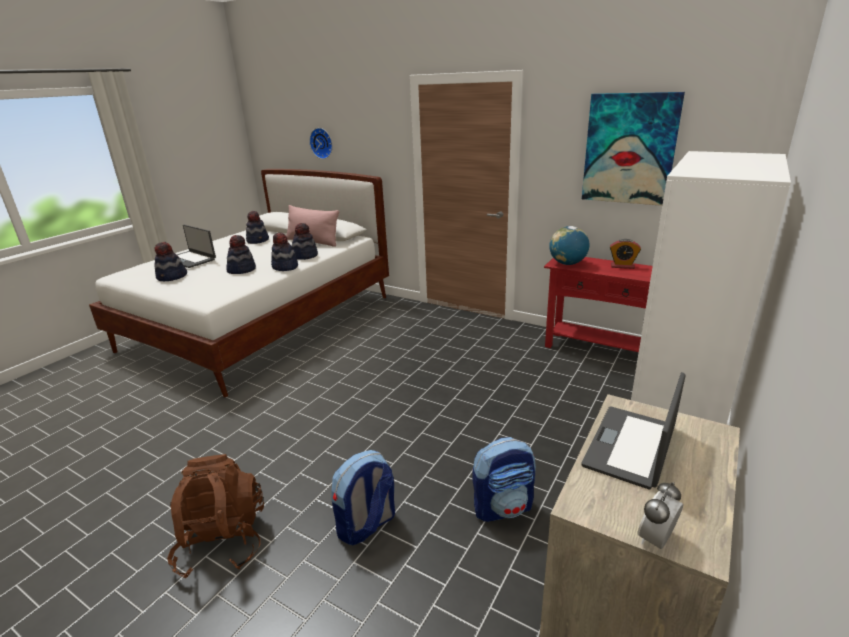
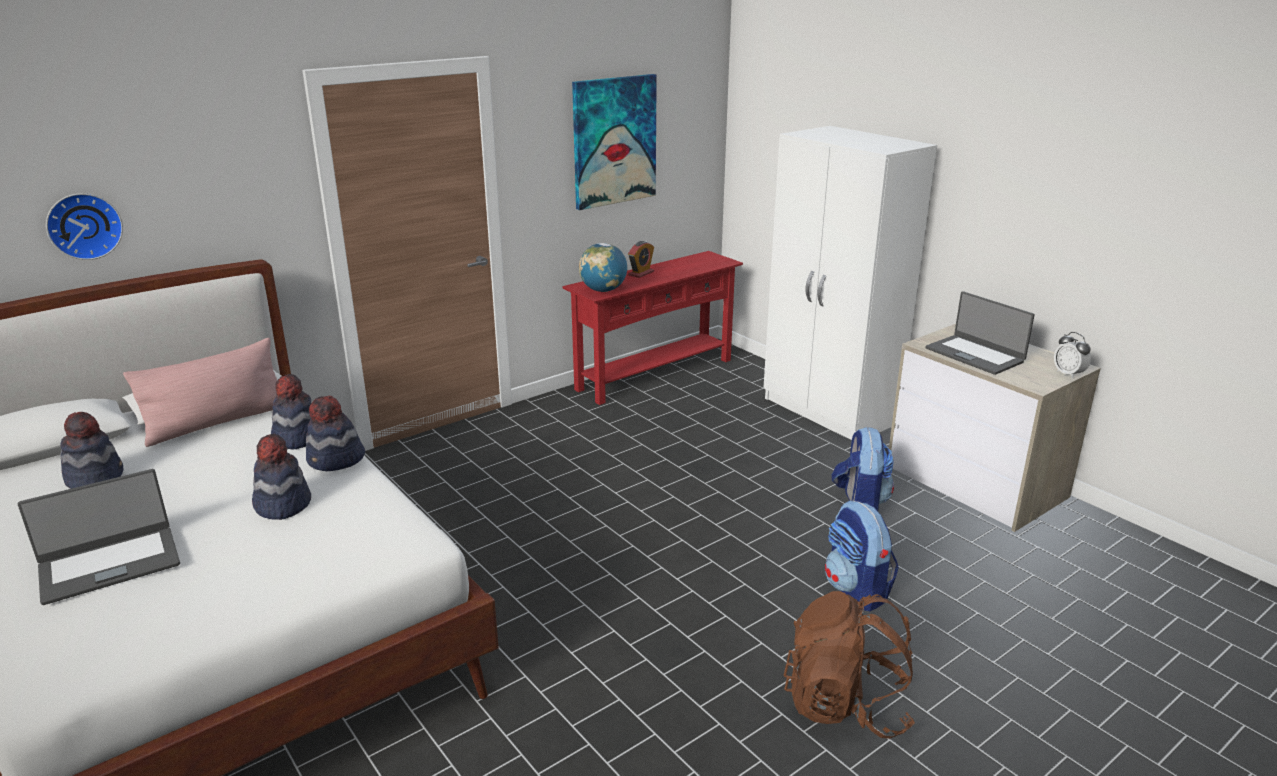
camera: 70 degrees left, 0 degrees up
hat [154,242,187,281] -> none

